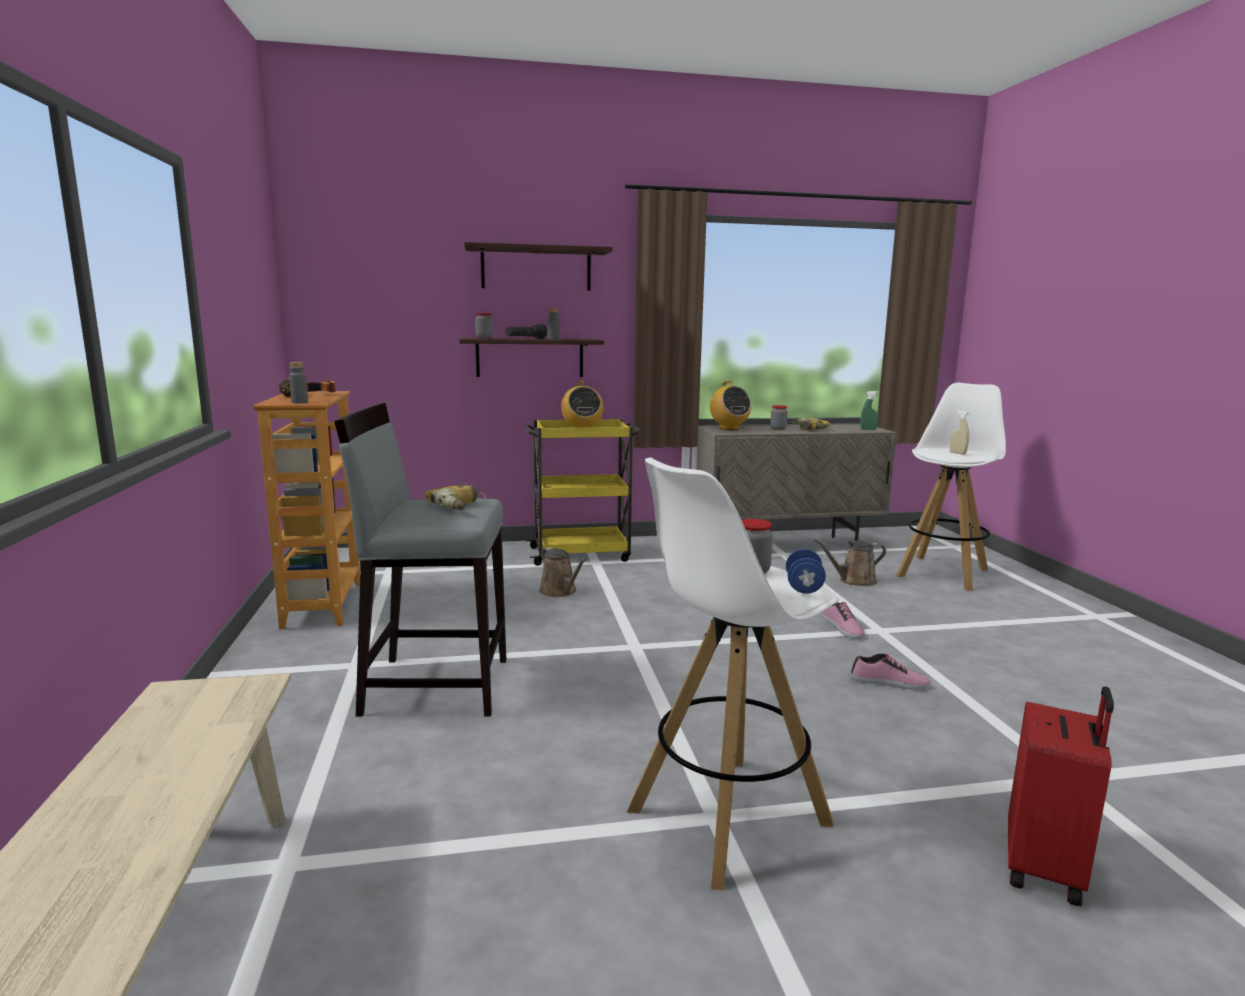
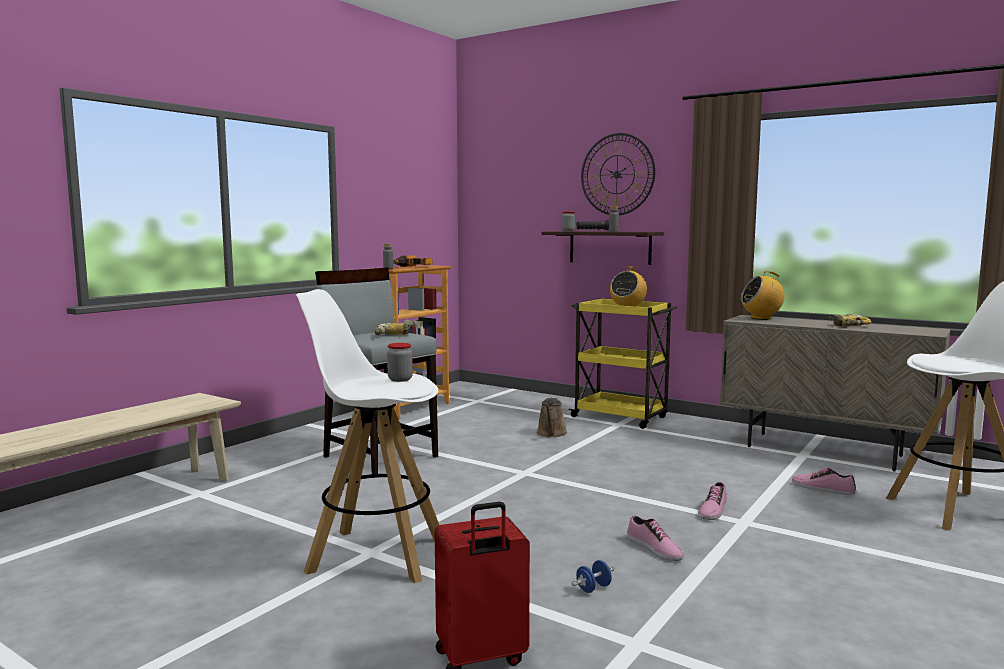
camera: 45 degrees right, 5 degrees down
shelf [464,242,613,291] -> wall clock [581,133,655,215]
radio [710,381,751,430] -> radio turned 60 degrees clockwise [741,271,784,320]
jar [770,405,788,430] -> none
blue dumbbell [786,549,826,594] -> blue dumbbell moved to [571,560,615,593]
brown watering can [814,539,886,586] -> shoe [792,468,856,495]
green spray bottle [860,391,879,430] -> none
beige spray bottle [949,409,969,455] -> none

